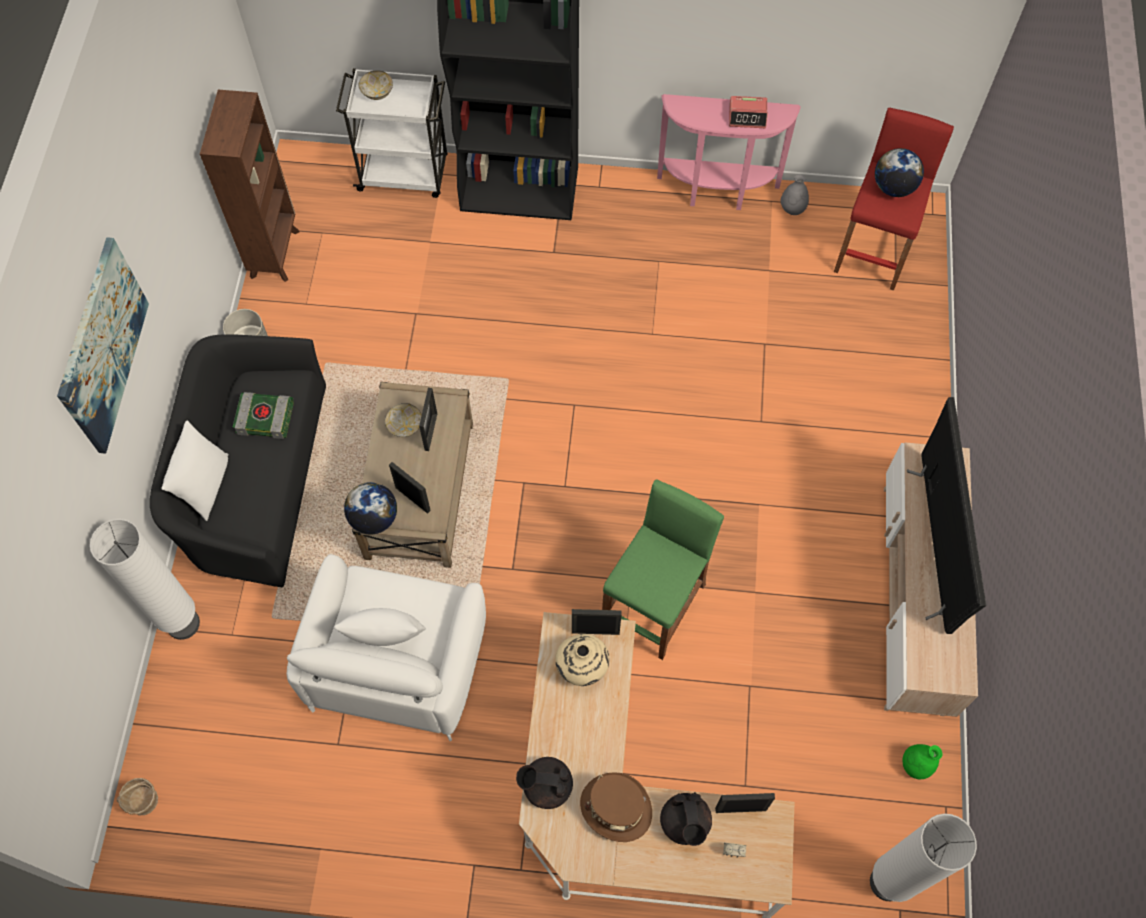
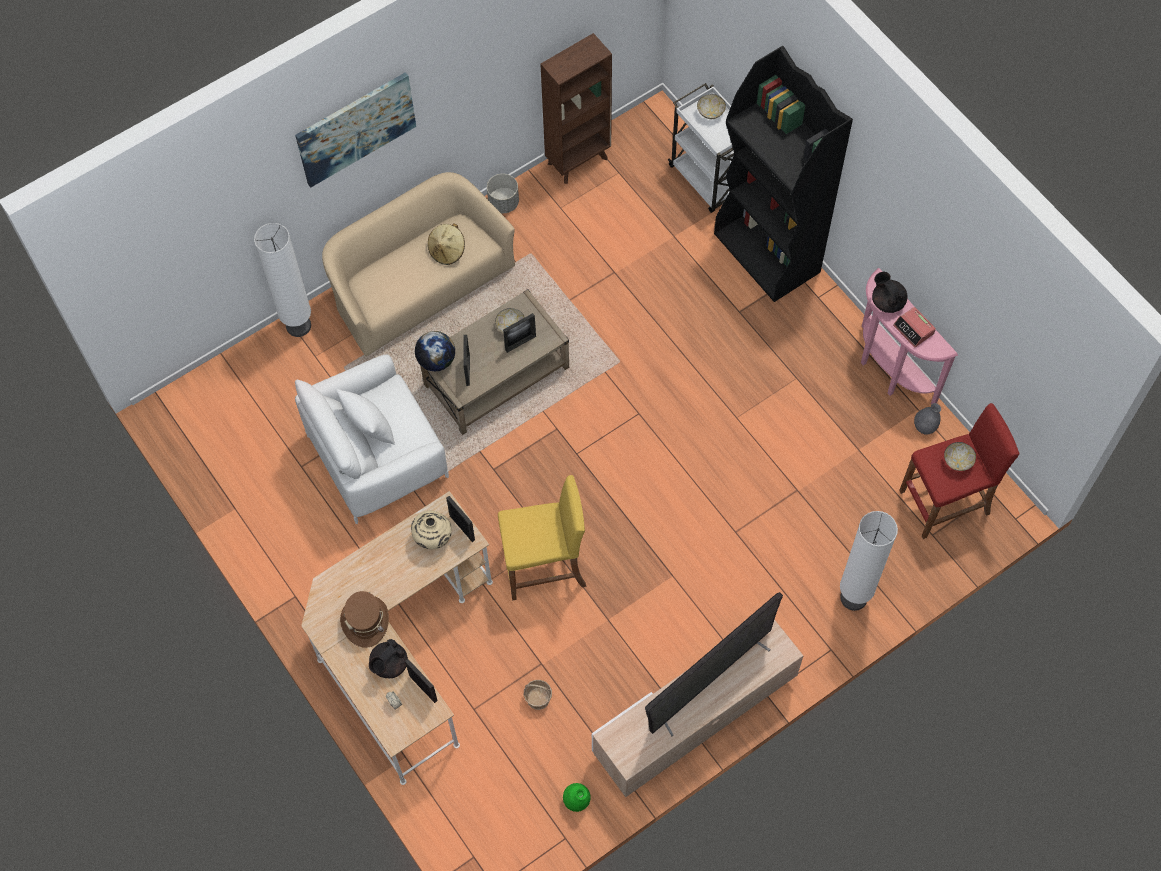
camera: 50 degrees right, 0 degrees up
basket [117,778,158,815] -> basket moved to [524,680,552,710]
black sofa [150,334,326,587] -> beige sofa [322,172,515,356]
white pillow [162,421,229,521] -> none
book [233,392,293,439] -> beige hat [428,223,465,265]
black teapot [516,757,573,809] -> black teapot moved to [872,272,908,313]
green stool [602,480,724,660] -> yellow stool [498,475,586,600]
white floor lamp [870,814,977,902] -> white floor lamp moved to [840,511,898,611]
globe [875,148,924,197] -> bowl [944,442,976,471]

